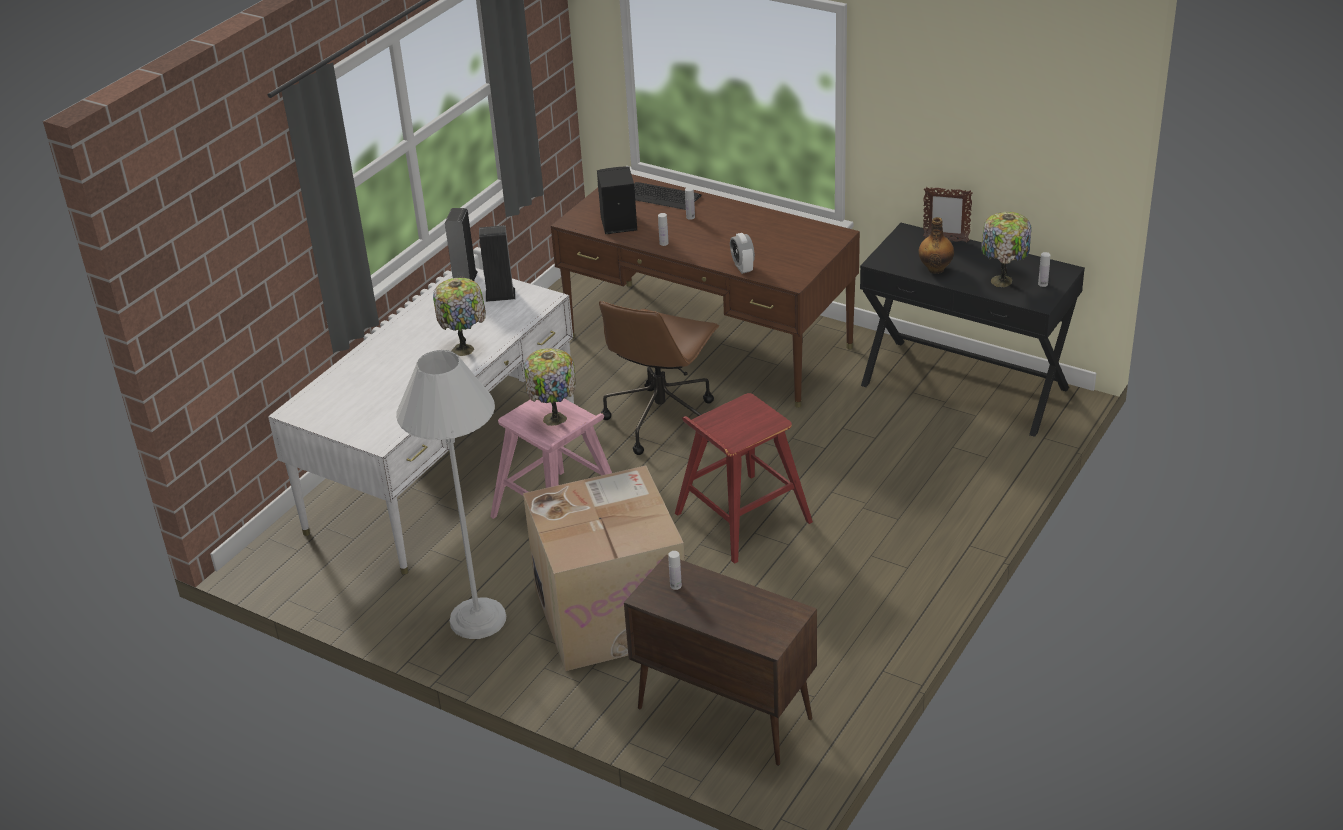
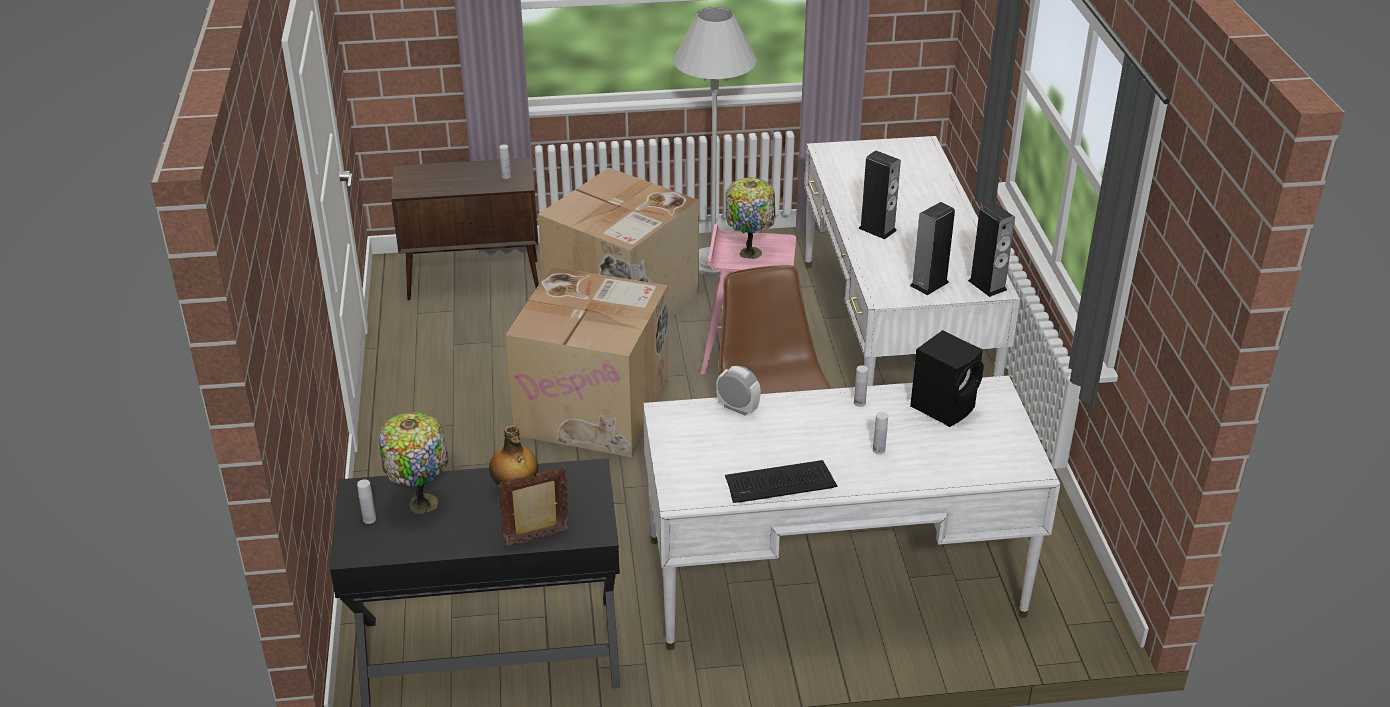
camera: 140 degrees right, 0 degrees up
table lamp [433,278,486,356] -> speaker [858,151,901,239]
brown desk [551,174,860,408] -> white desk [643,375,1060,650]
keyboard [634,182,702,210] -> keyboard moved to [725,460,838,503]
red stool [675,393,813,564] -> cardboard box [505,267,669,457]

